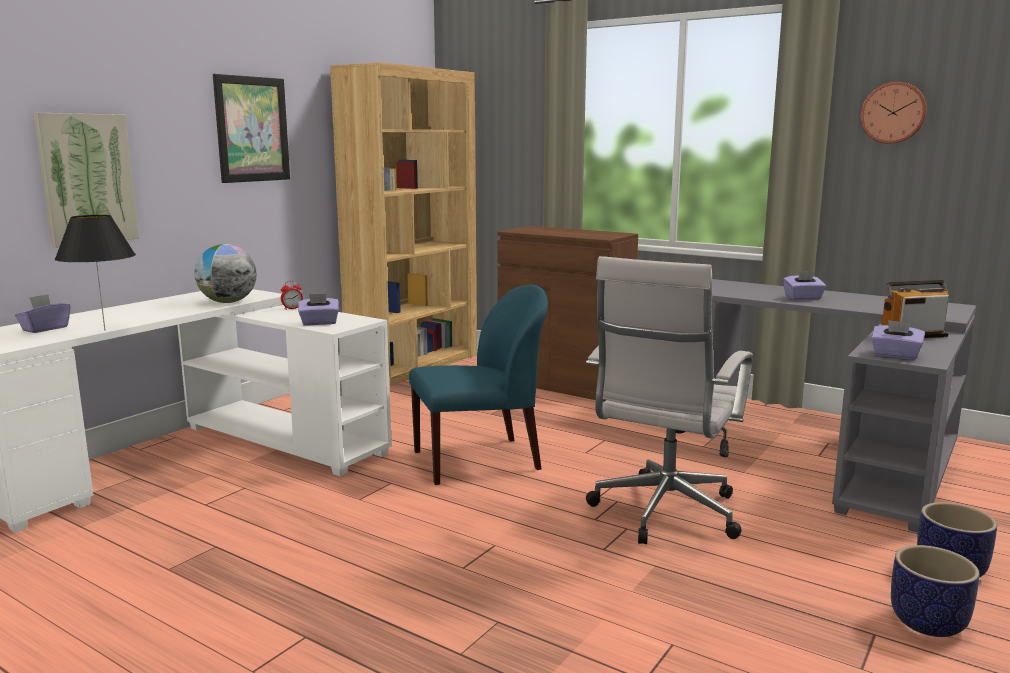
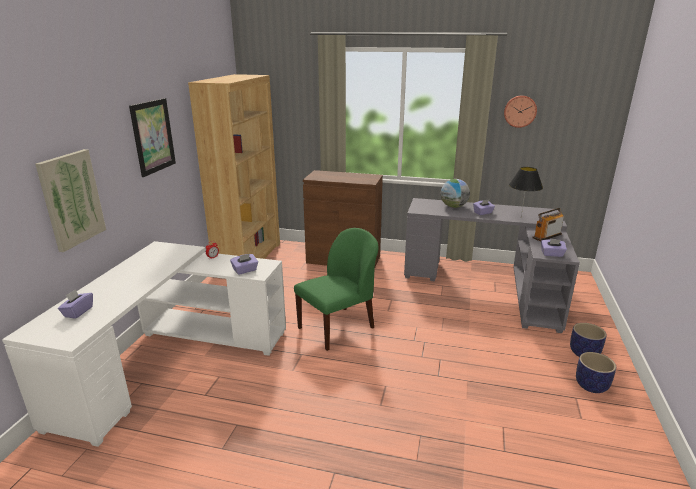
camera: 20 degrees left, 10 degrees up
black table lamp [55,215,136,331] -> black table lamp moved to [509,167,543,216]
globe [195,244,257,303] -> globe moved to [441,179,470,208]
blue chair [409,285,548,485] -> green chair [294,228,379,351]
white office chair [586,256,753,544] -> none

